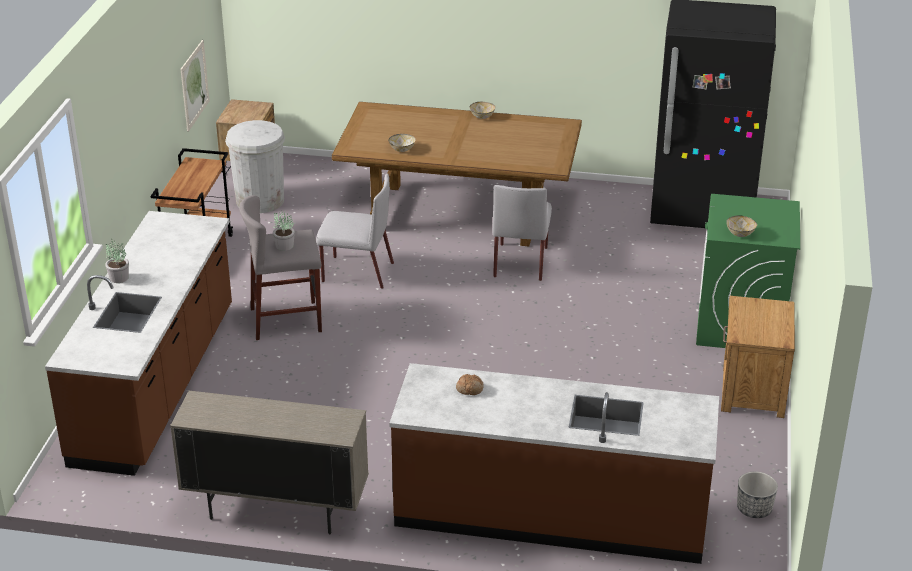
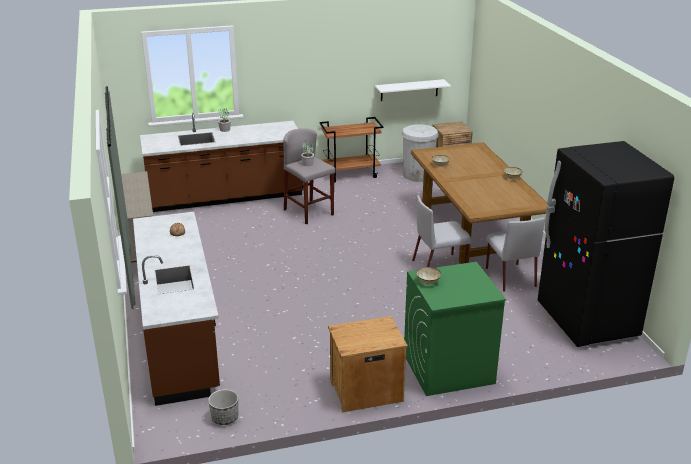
camera: 65 degrees right, 5 degrees down
picture [180,40,210,132] -> white shelf [375,79,451,101]
grey chair [316,173,394,289] -> grey chair moved to [486,218,545,292]

